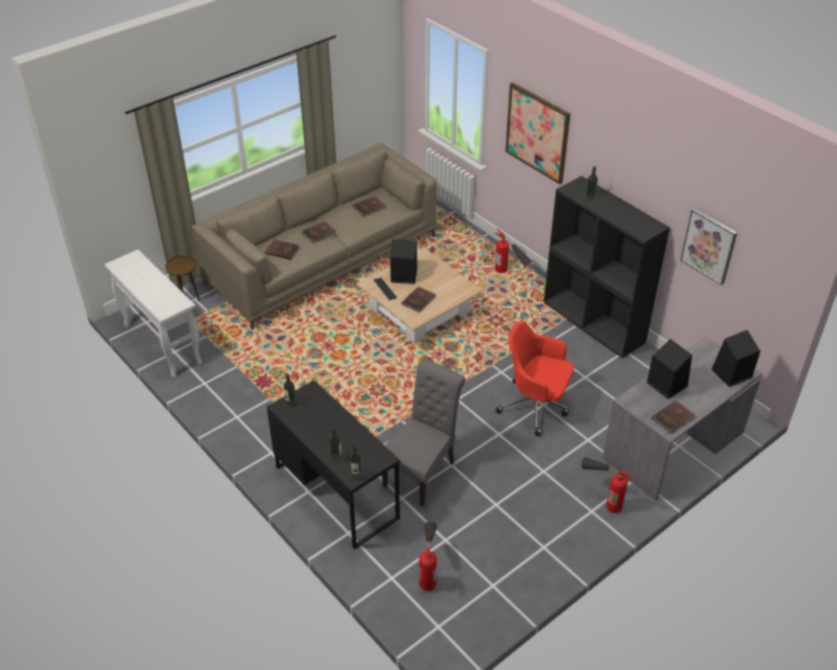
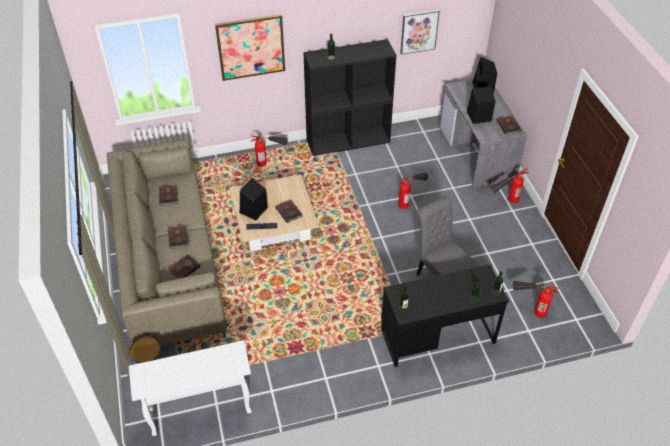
camera: 65 degrees left, 5 degrees up
red office chair [495,321,574,436] -> fire extinguisher [398,172,428,209]

